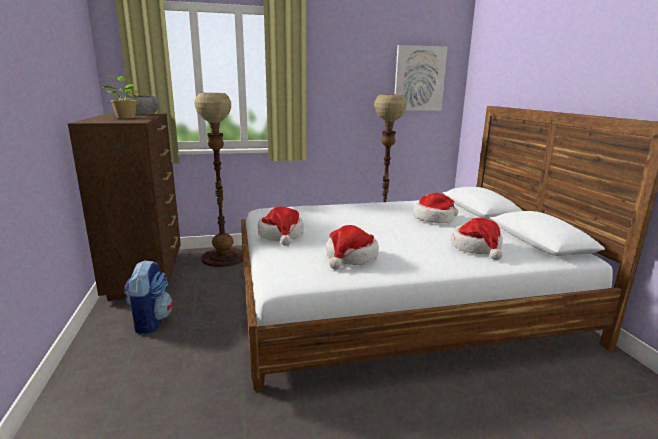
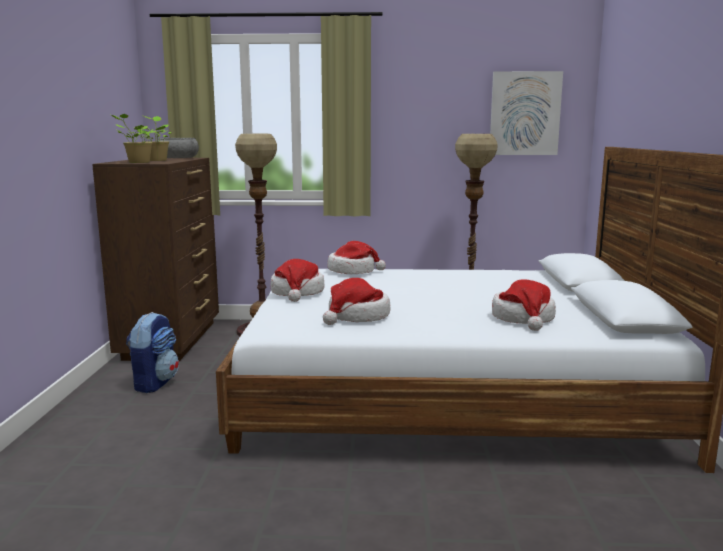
camera: 15 degrees right, 5 degrees down
hat [413,193,459,223] -> hat moved to [327,241,386,274]
none -> potted plant [111,114,156,163]

